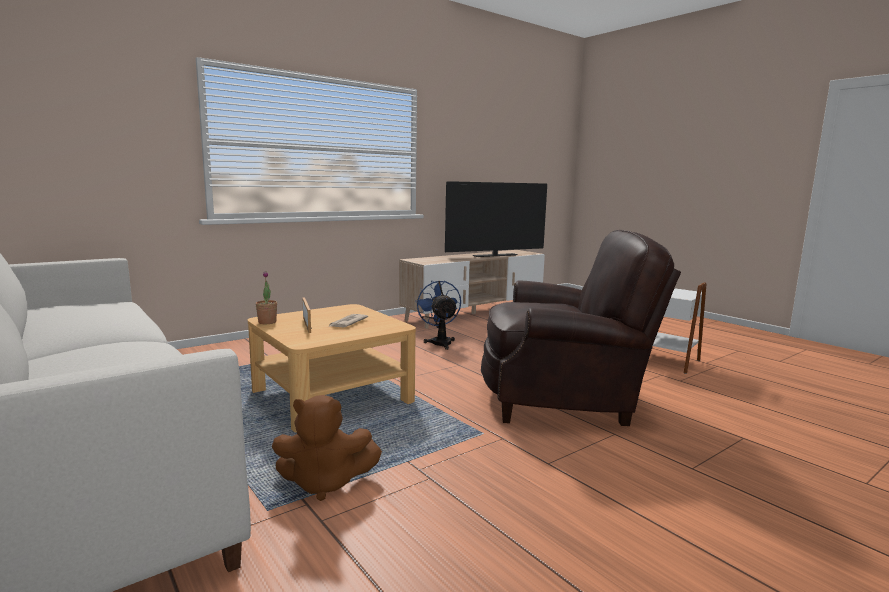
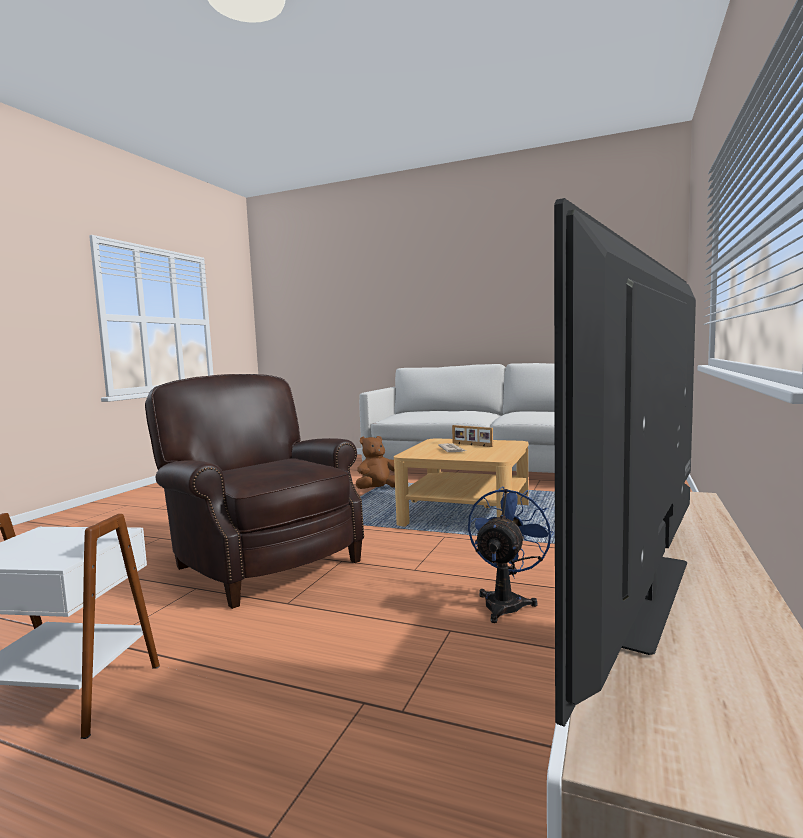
camera: 150 degrees right, 5 degrees down
potted plant [256,271,277,324] -> none
blue fan [415,280,461,350] -> blue fan turned 105 degrees counterclockwise [468,486,554,623]
brown armchair [481,230,681,426] -> brown armchair turned 75 degrees clockwise [145,374,364,609]

